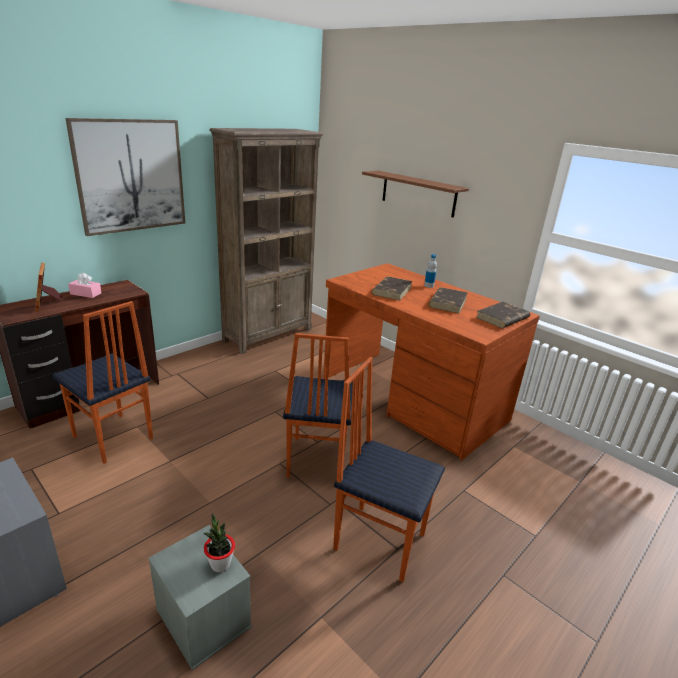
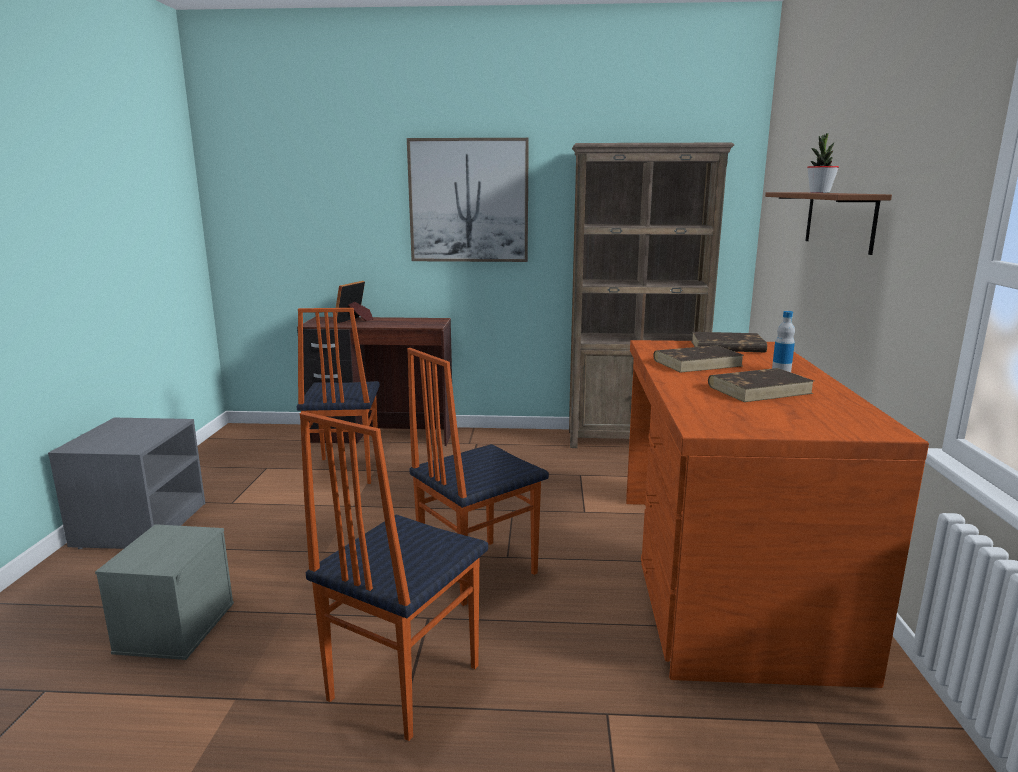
camera: 50 degrees right, 10 degrees down
pink tissue box [68,273,101,298] -> none
potted plant [204,513,235,572] -> potted plant moved to [807,133,839,193]
chair [333,357,445,582] -> chair turned 135 degrees counterclockwise [300,412,488,741]
brown book [476,302,530,328] -> brown book moved to [691,332,767,352]

